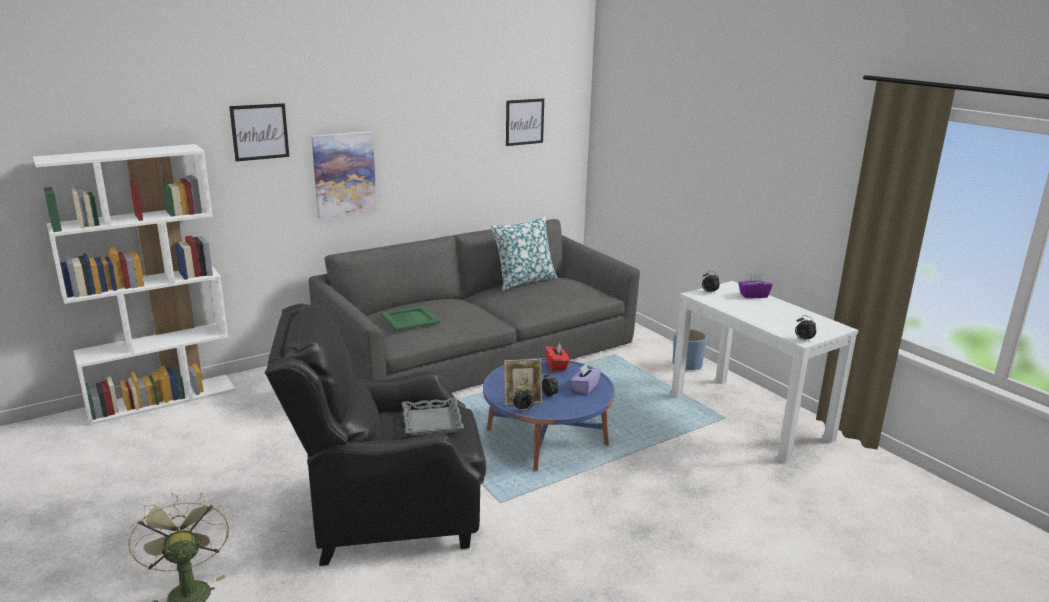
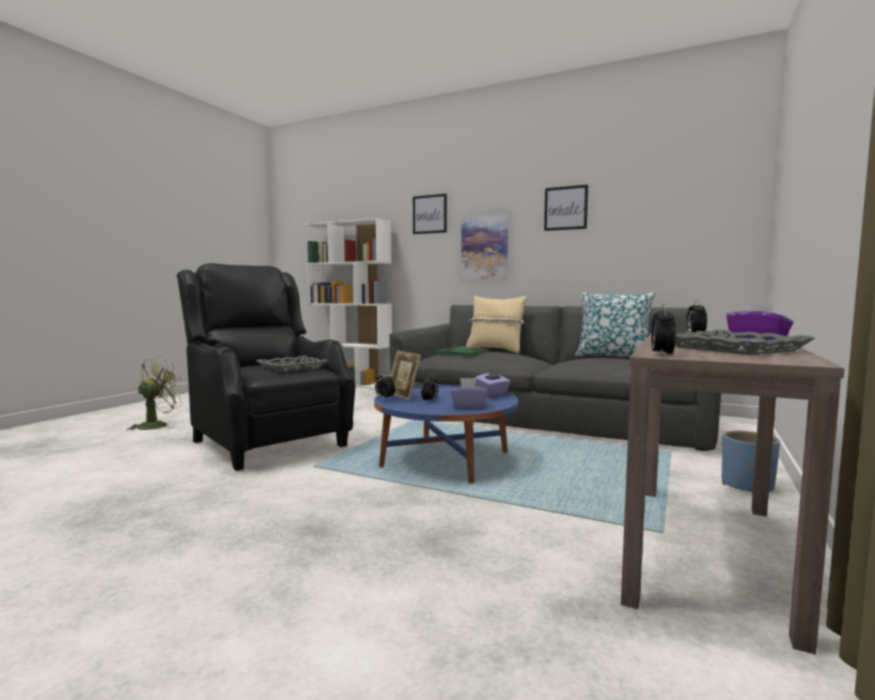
camera: 60 degrees right, 15 degrees down
picture [506,98,544,146] -> picture moved to [544,185,588,231]
red tissue box [545,342,569,371] -> purple tissue box [475,369,511,397]
white console table [671,281,859,463] -> brown console table [621,333,845,654]
none -> beige pillow [466,296,526,354]
none -> grey tray [675,329,815,355]

